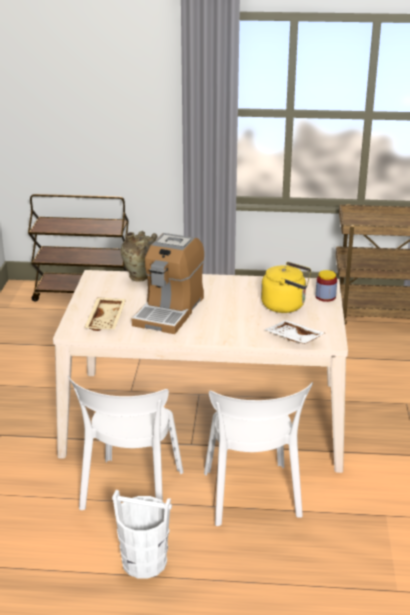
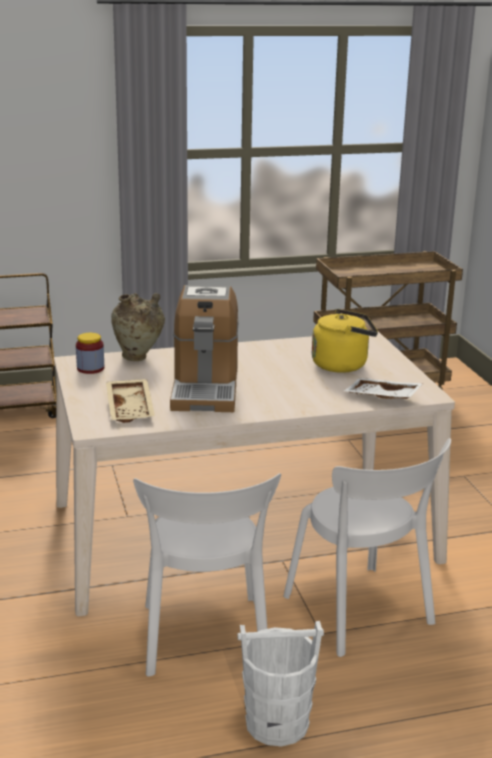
camera: 20 degrees left, 5 degrees down
jar [315,270,337,302] -> jar moved to [76,333,104,374]

